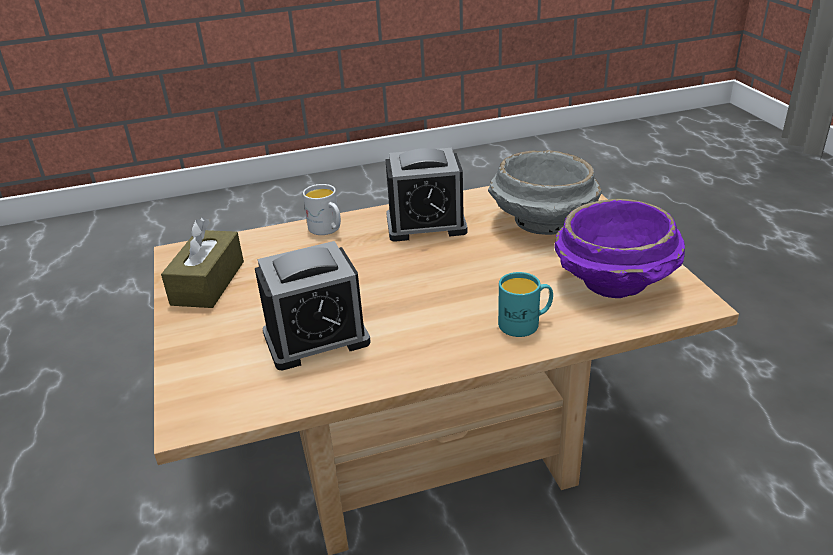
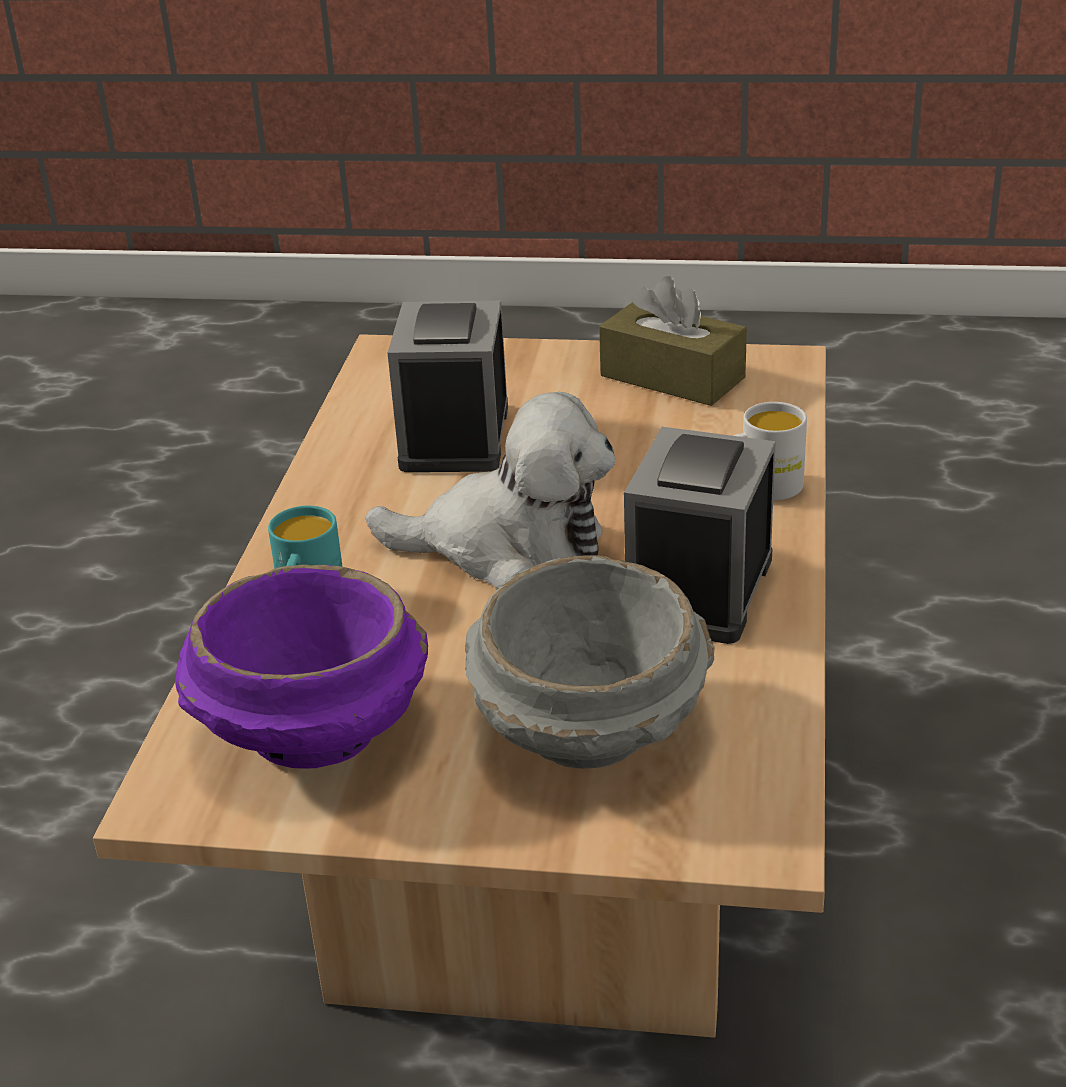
camera: 115 degrees right, 0 degrees up
none -> plush toy [366,392,615,589]

